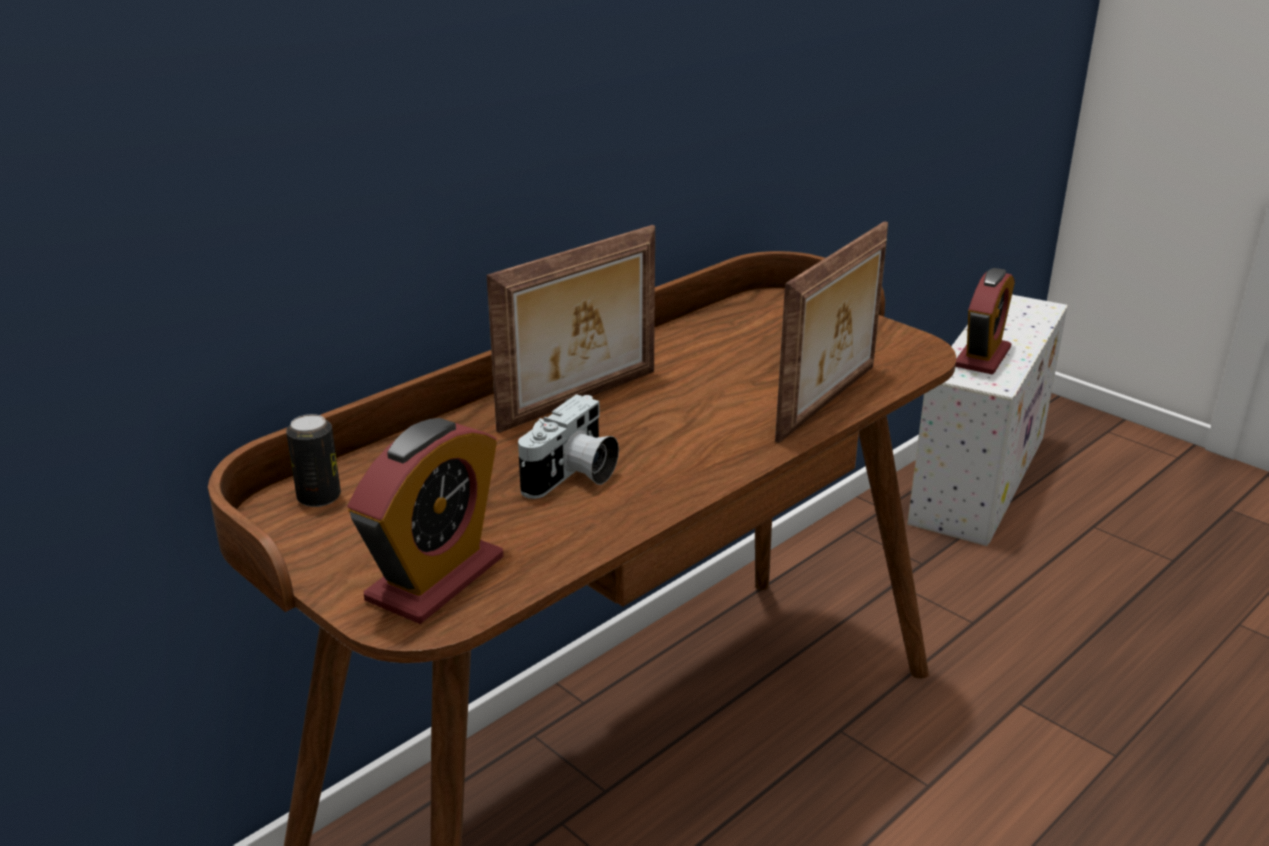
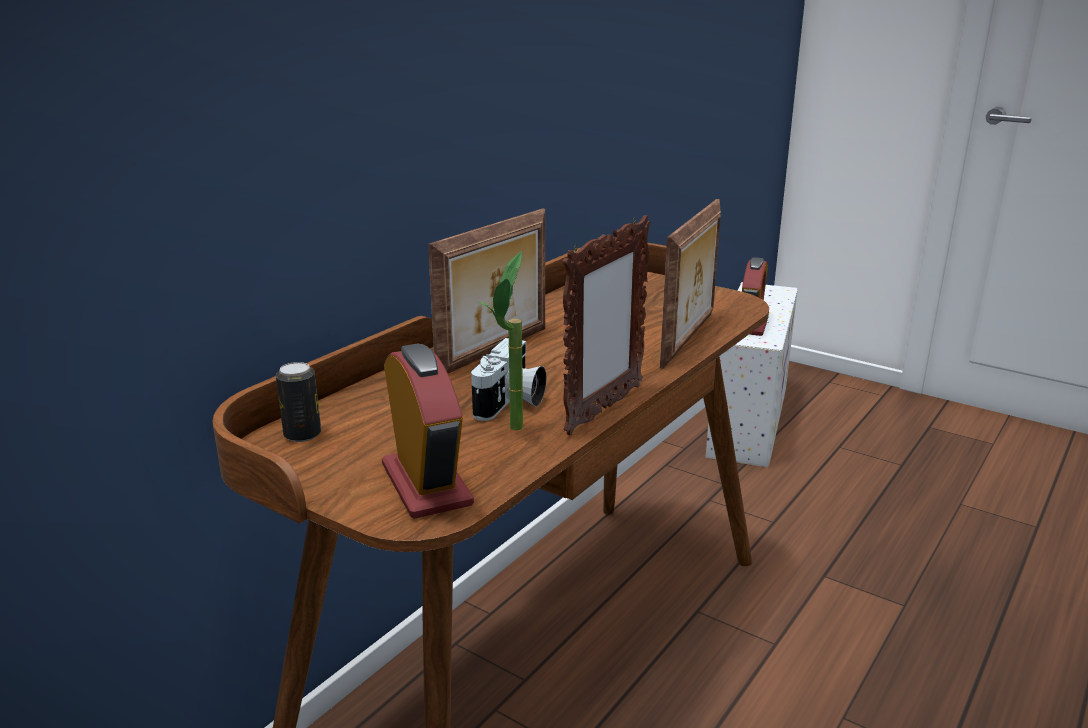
camera: 10 degrees left, 5 degrees down
alarm clock [347,418,503,624] -> alarm clock turned 45 degrees counterclockwise [382,344,474,519]
none -> potted plant [478,251,523,431]
none -> picture frame [563,215,651,435]

